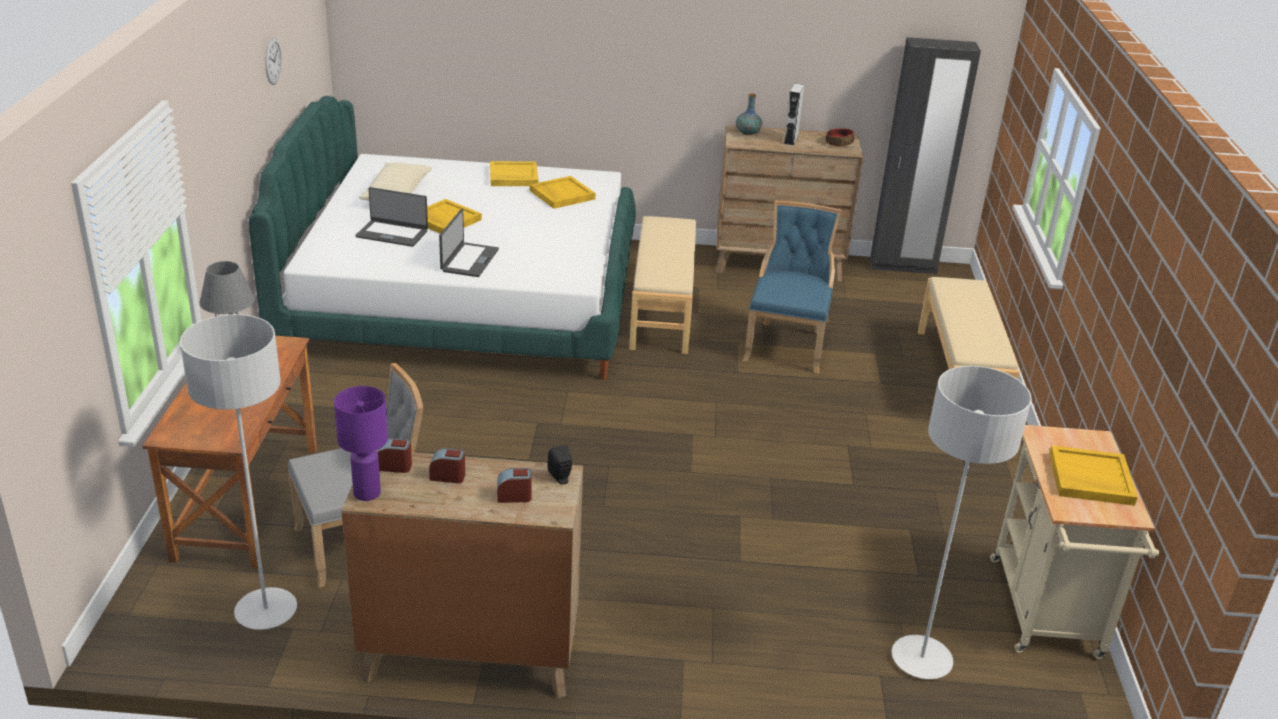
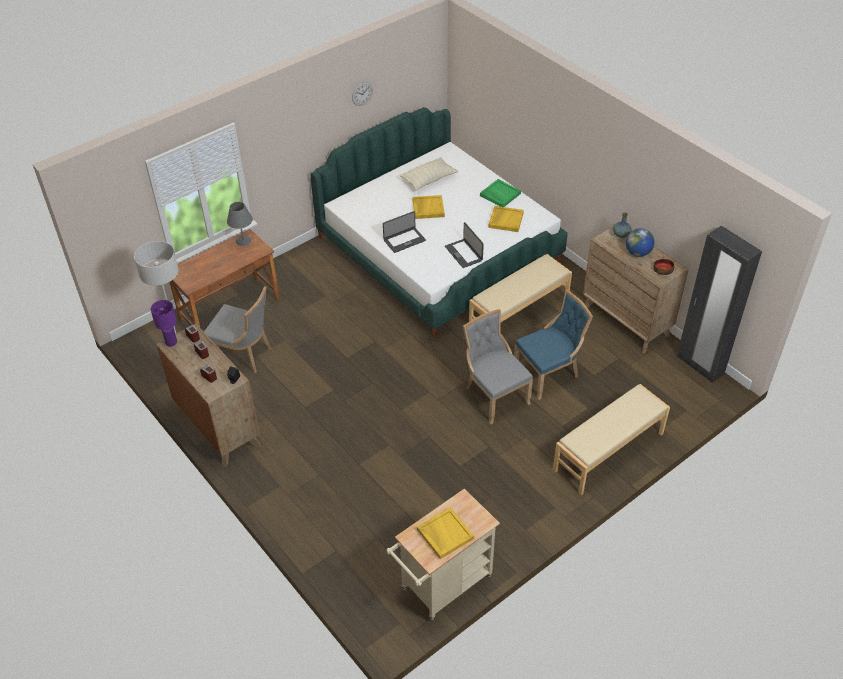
camera: 50 degrees right, 15 degrees up
laptop [355,187,428,247] -> laptop moved to [445,222,484,268]
yellow tray [490,161,538,186] -> green tray [480,179,521,207]
grey speaker [784,83,804,145] -> globe [626,228,654,257]
grey floor lamp [892,366,1032,679] -> none
none -> grey chair [463,309,533,425]

